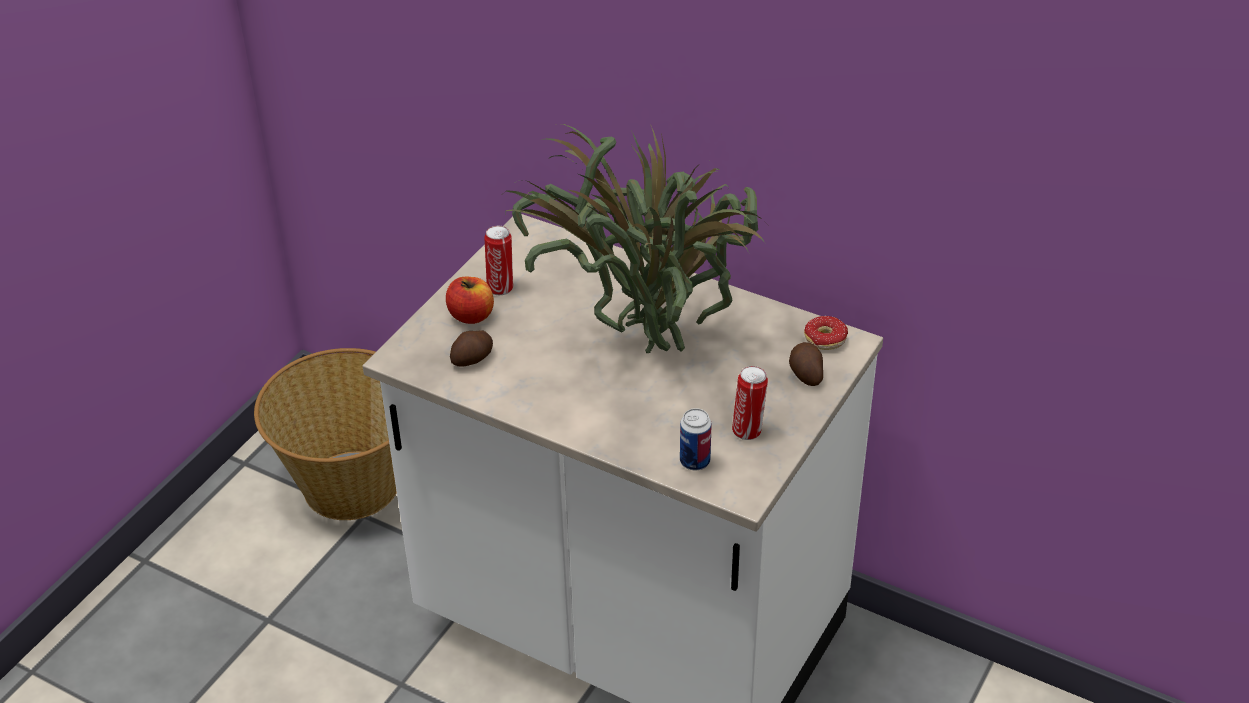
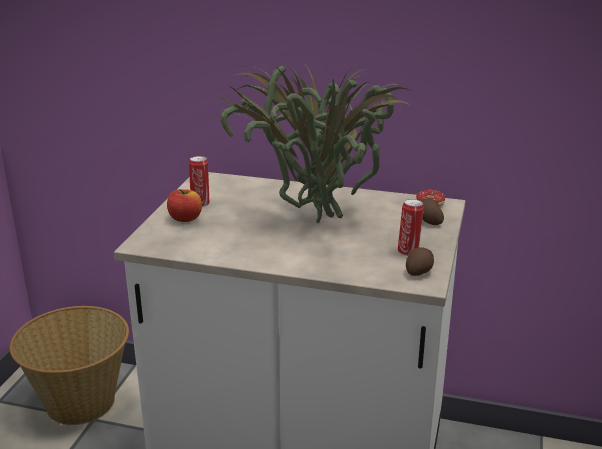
camera: 15 degrees left, 15 degrees down
potato [450,330,493,367] -> potato moved to [406,247,434,276]
can [680,408,712,470] -> none

